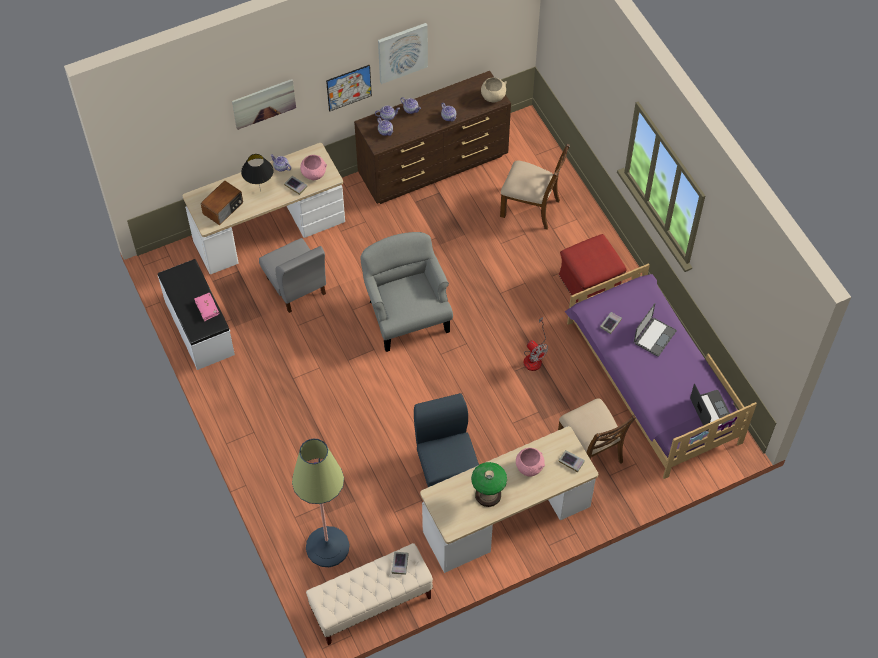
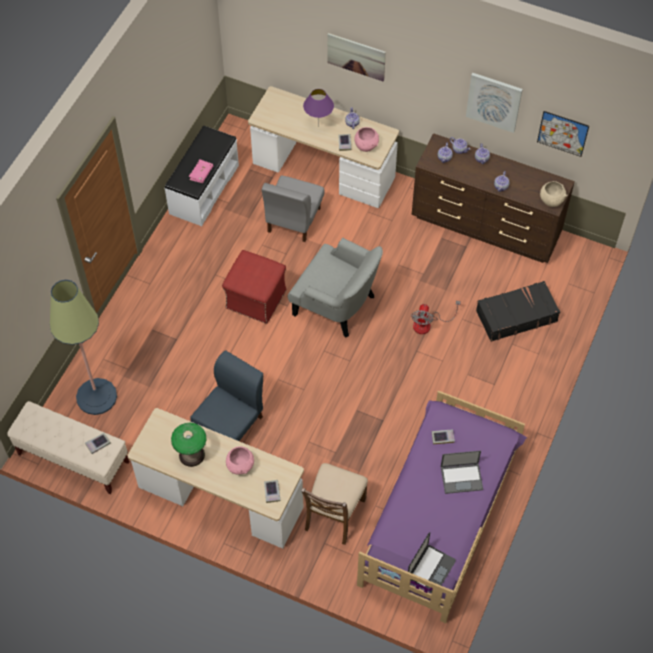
camera: 50 degrees right, 0 degrees up
radio [201,181,243,225] -> none
black table lamp [241,154,274,192] -> purple table lamp [303,89,334,118]
picture [326,65,372,112] -> picture moved to [537,111,589,157]
grey armchair [360,232,453,352] -> grey armchair turned 90 degrees clockwise [288,238,383,338]
brown chair [500,143,570,230] -> black suitcase [476,281,560,342]
fan [524,317,548,371] -> fan moved to [411,301,461,334]
red ottoman [559,234,627,303] -> red ottoman moved to [222,250,286,324]

